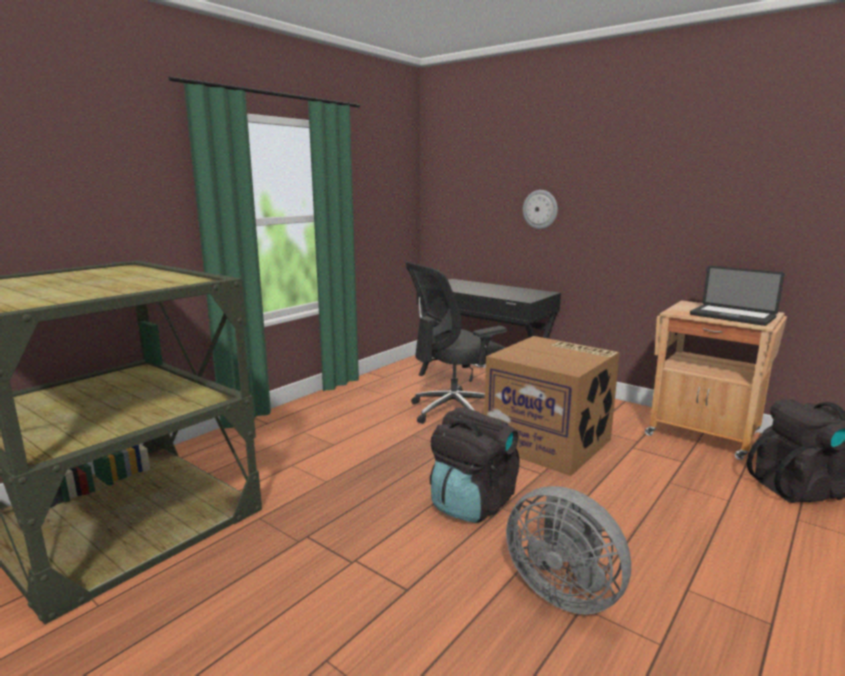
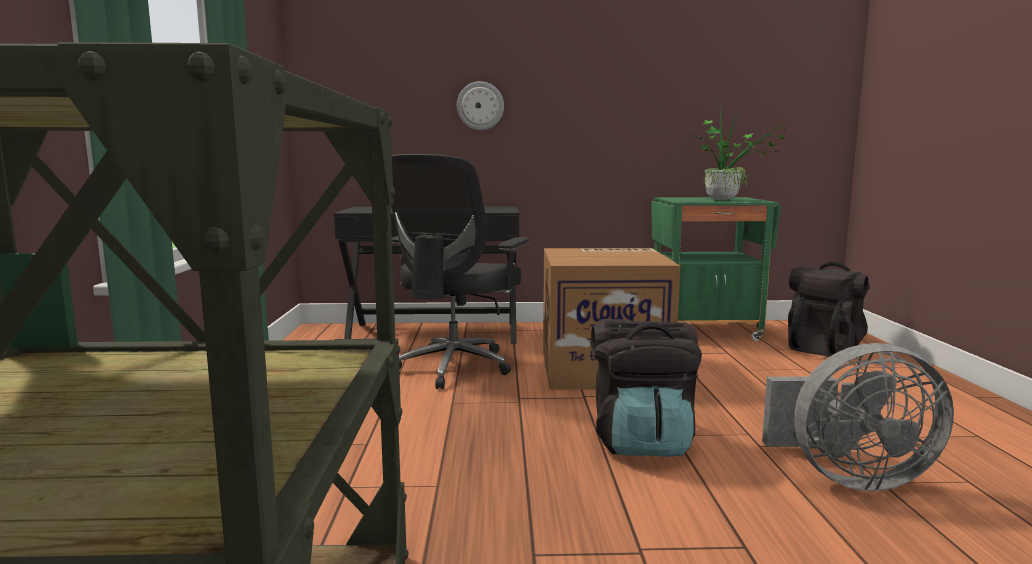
camera: 40 degrees left, 5 degrees down
brown cart [645,300,787,460] -> green cart [651,197,781,341]
laptop [690,266,785,326] -> potted plant [694,100,788,200]

